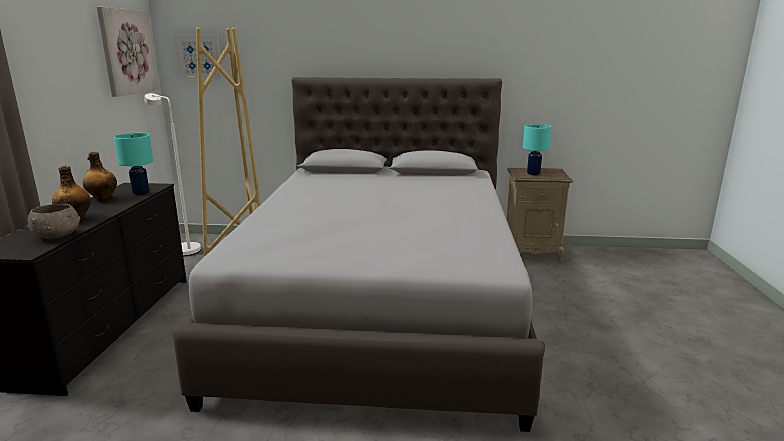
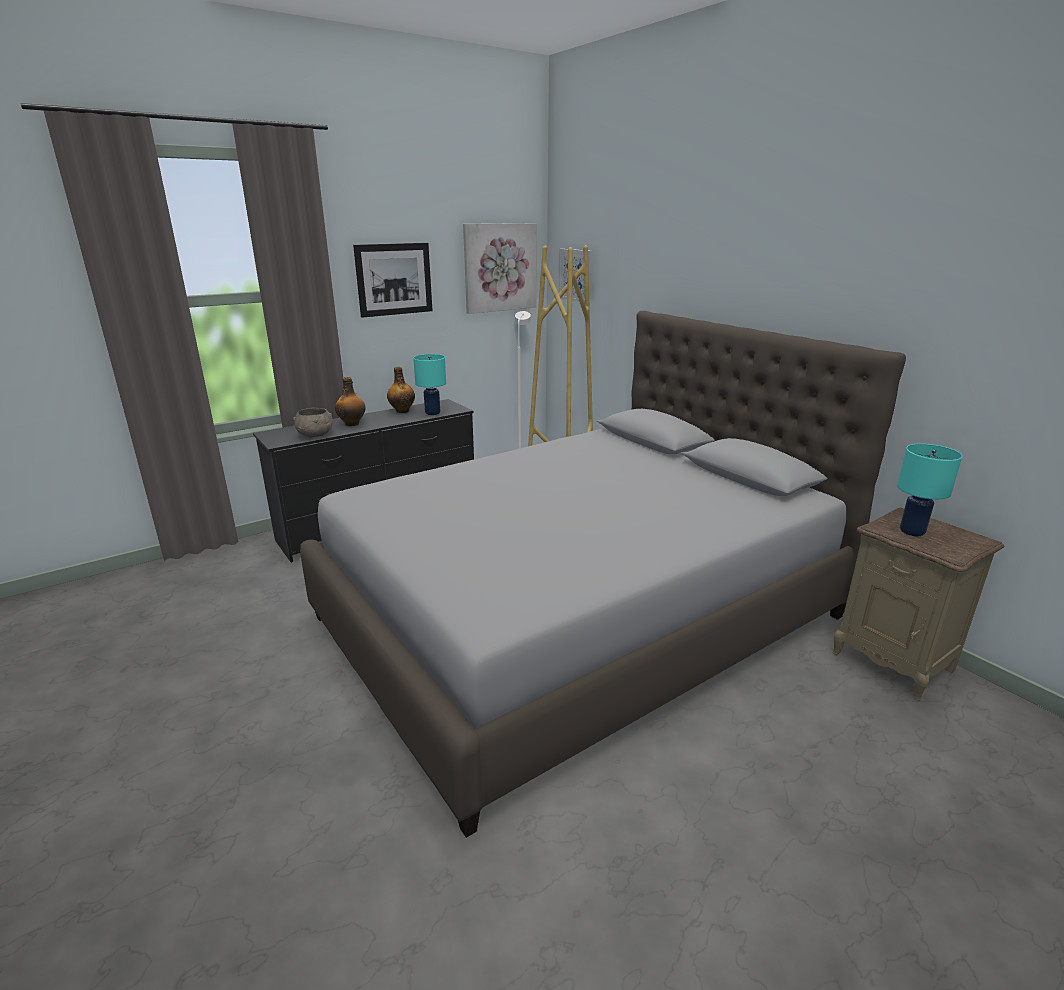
camera: 50 degrees right, 5 degrees up
none -> picture [353,243,433,318]

